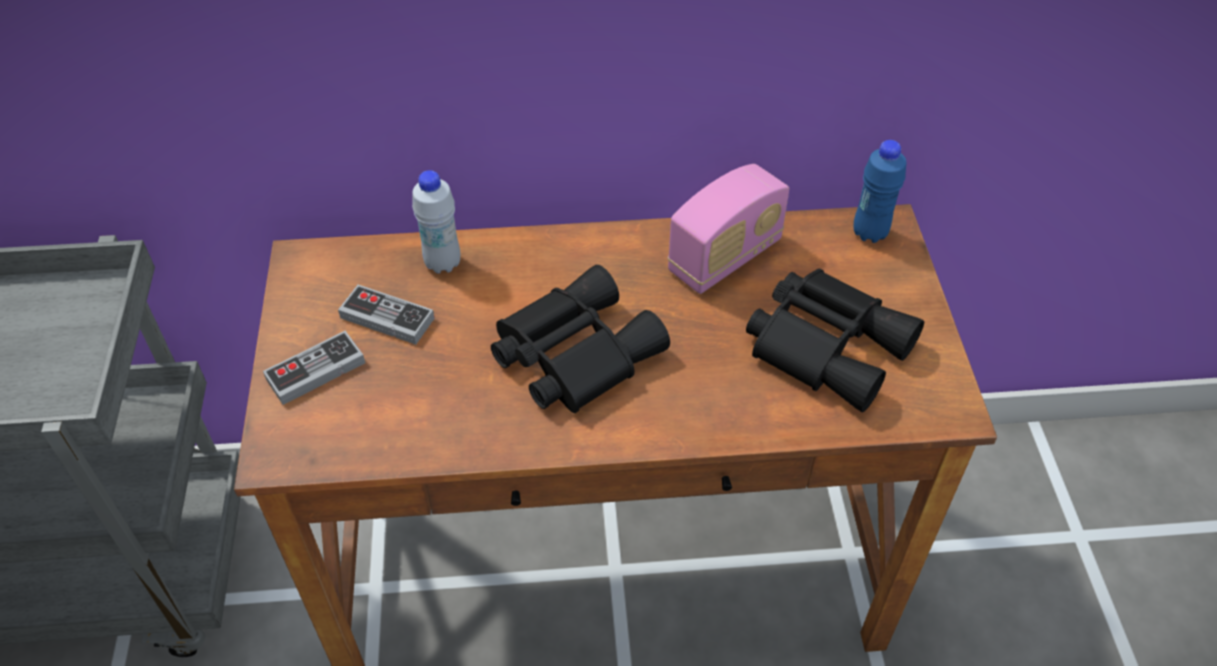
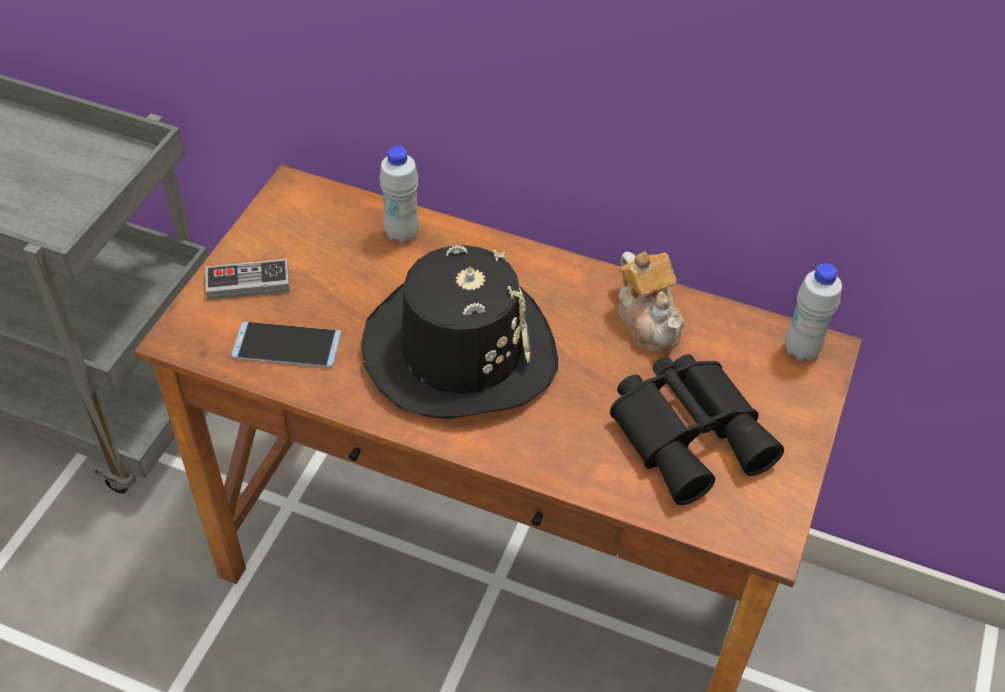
camera: 25 degrees right, 0 degrees up
game controller [338,285,435,345] -> none
black binoculars [491,265,670,413] -> black hat [361,245,558,419]
radio [668,164,790,294] -> teapot [617,251,684,353]
blue bottle [854,140,907,243] -> white bottle [785,263,842,361]
none -> phone [232,322,341,368]

